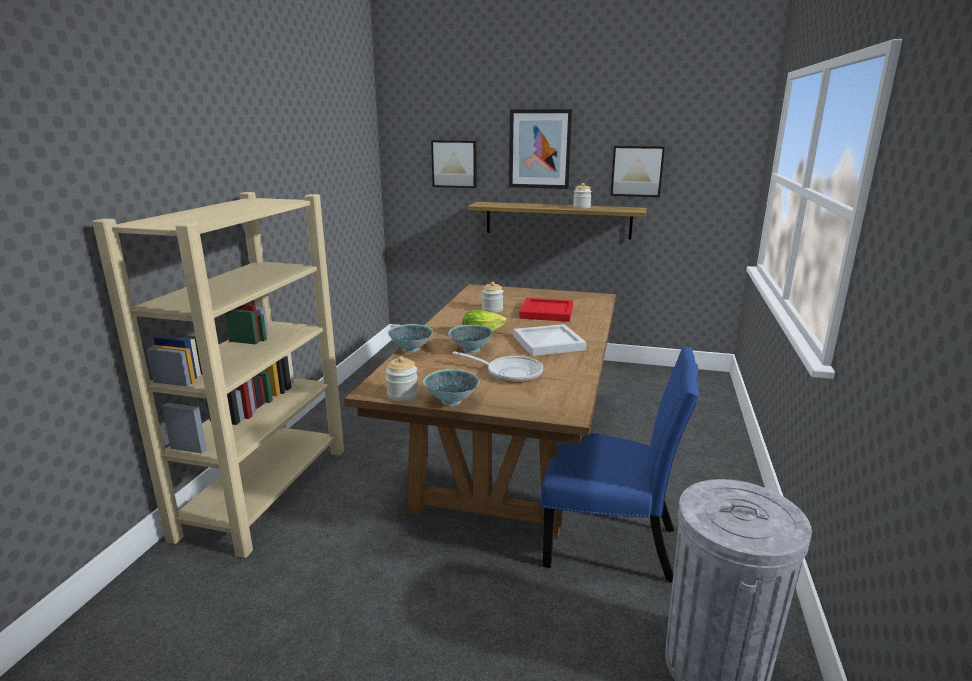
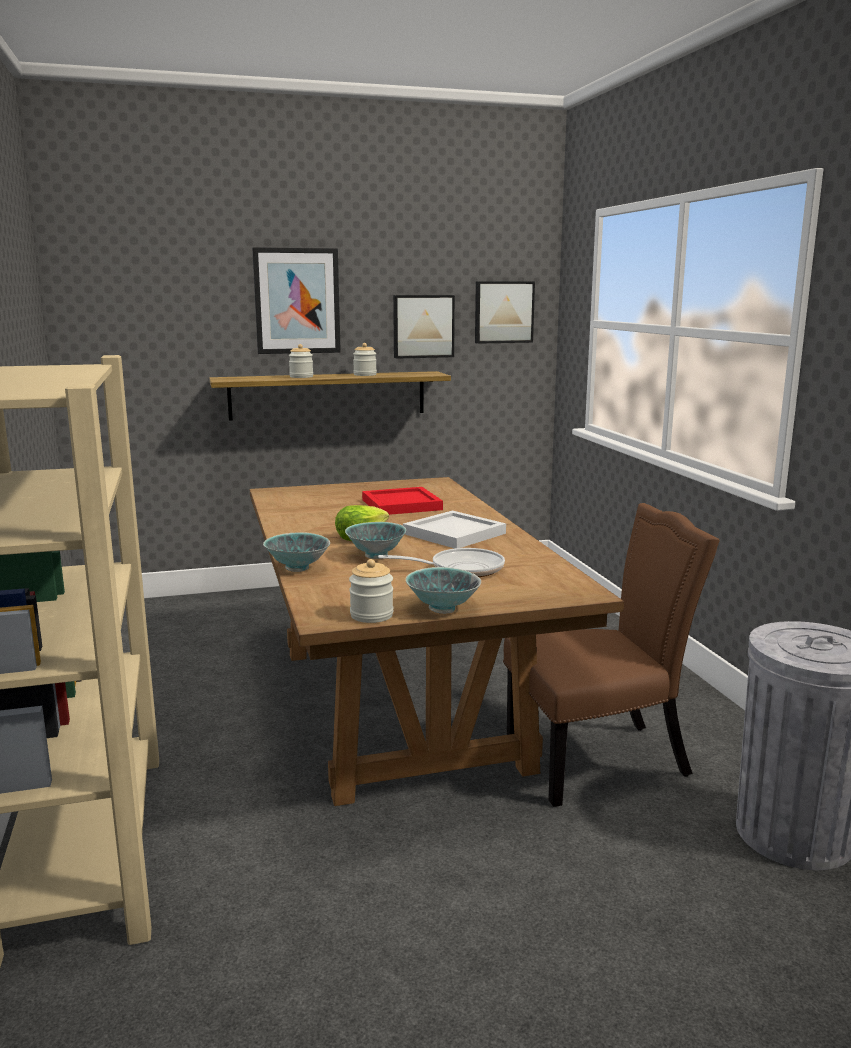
camera: 30 degrees left, 5 degrees down
picture [431,140,477,188] -> picture moved to [475,281,535,344]
jar [482,282,503,313] -> jar moved to [289,344,313,378]
blue chair [540,347,699,582] -> brown chair [503,503,720,807]

